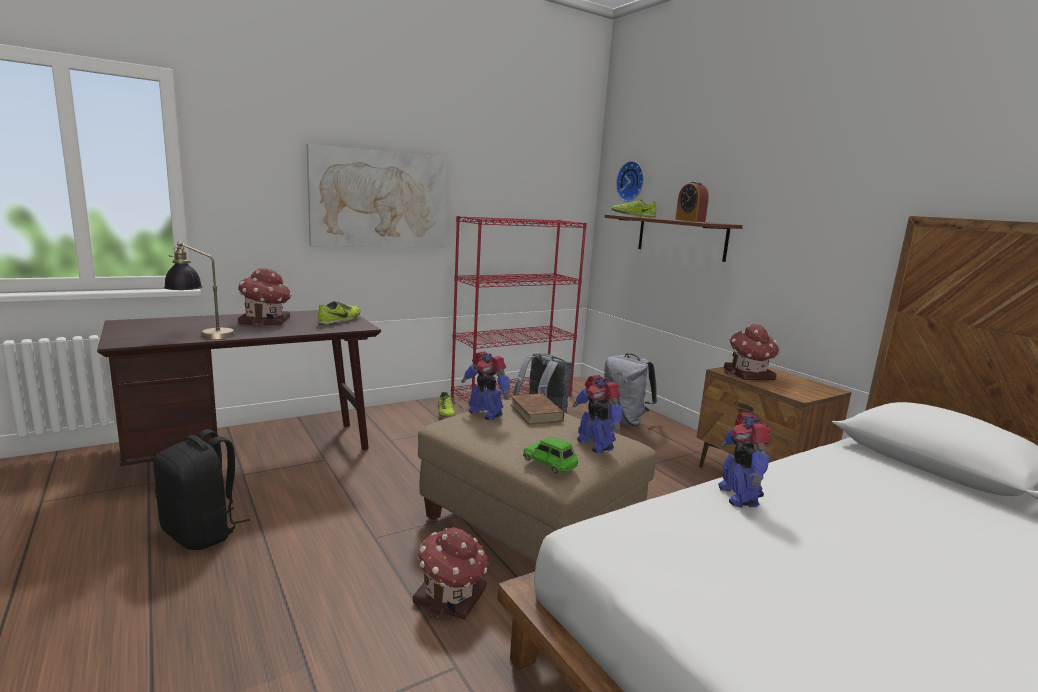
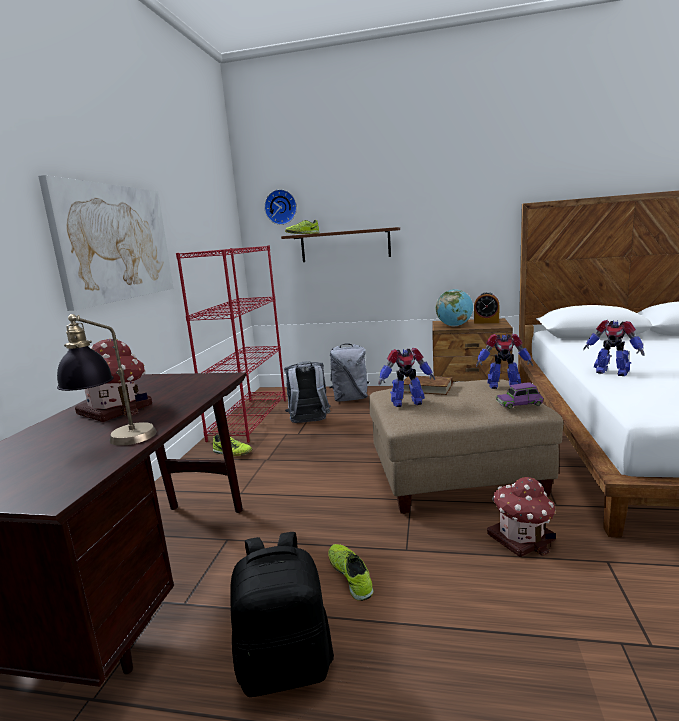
camera: 45 degrees left, 0 degrees up
shoe [318,301,360,325] -> shoe moved to [328,544,374,601]
green toy car [523,436,578,474] -> purple toy car [496,383,544,409]
alarm clock [675,181,709,222] -> alarm clock moved to [474,292,499,323]
toy house [724,324,780,380] -> globe [436,289,473,326]

